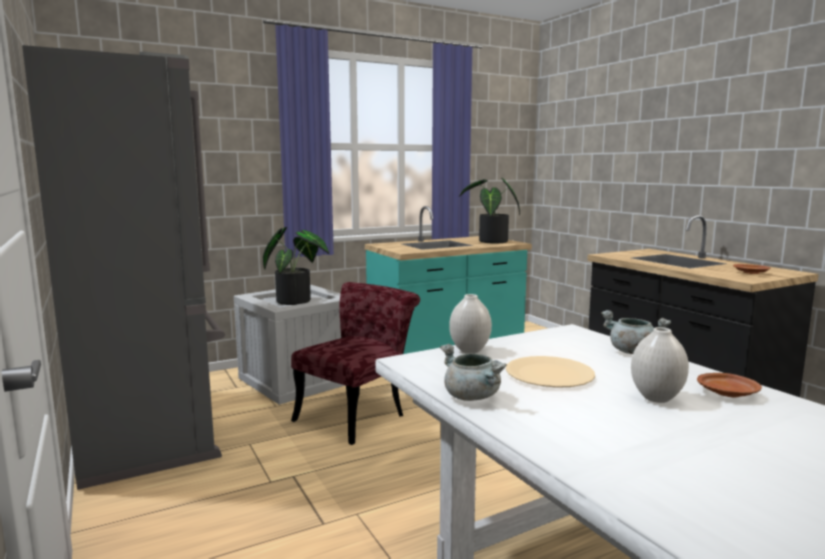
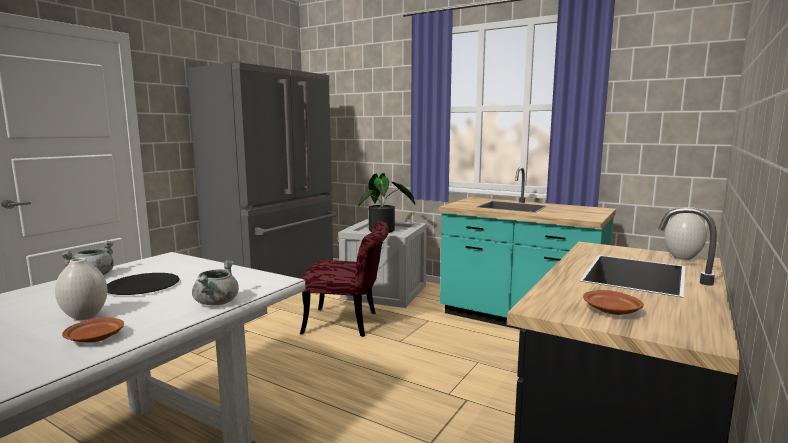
camera: 60 degrees right, 0 degrees up
white vase [449,294,492,354] -> white vase moved to [664,213,707,260]
potted plant [459,178,520,243] -> none
beige plate [506,356,595,388] -> black plate [107,273,179,295]

